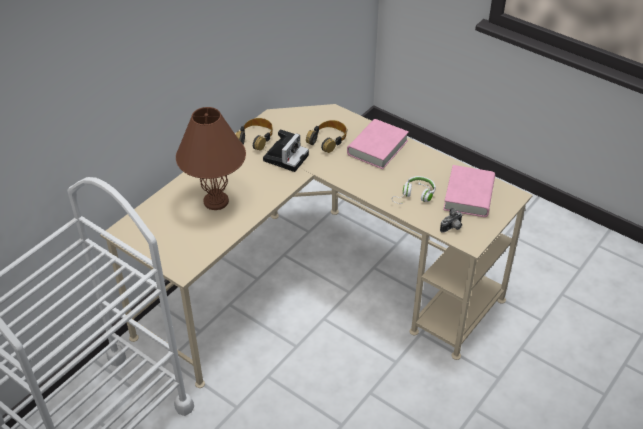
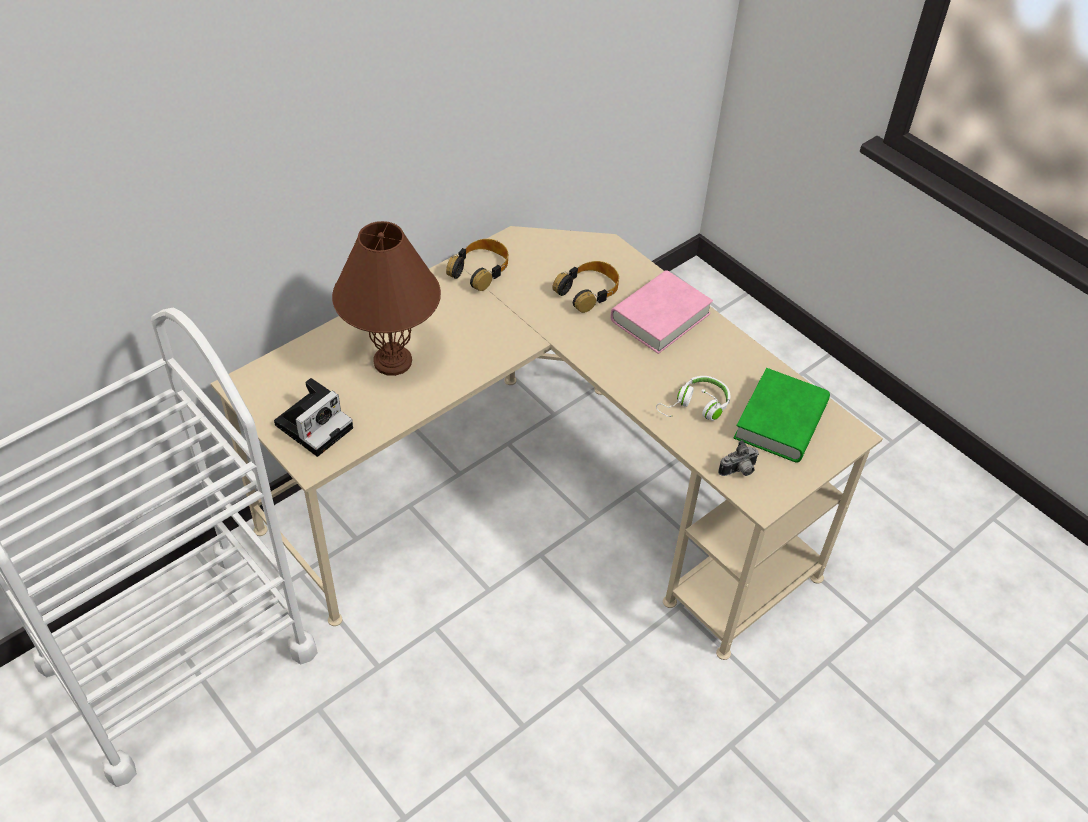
camera: 10 degrees right, 5 degrees up
camera [263,129,309,172] -> camera moved to [274,378,353,457]
pink book [443,165,495,217] -> green book [734,368,830,463]

